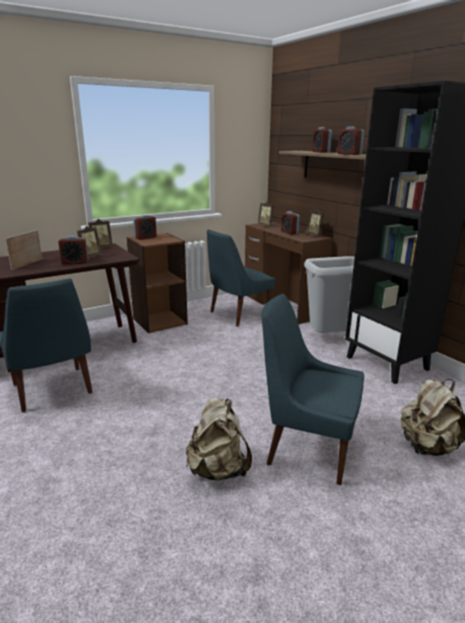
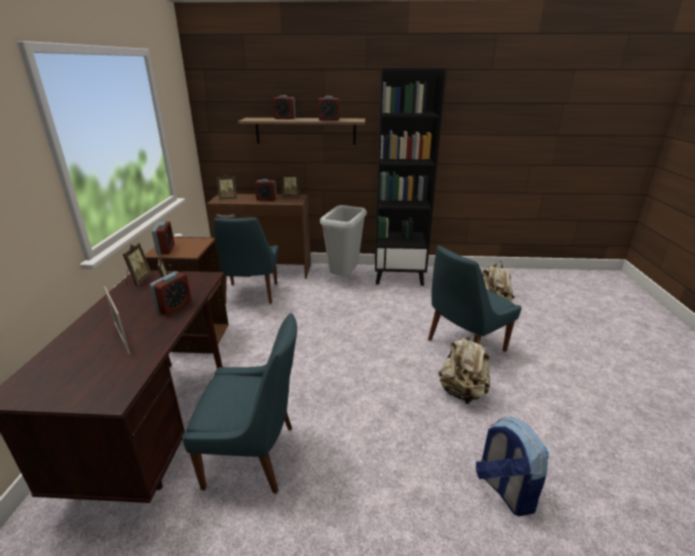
camera: 55 degrees left, 5 degrees up
none -> backpack [476,417,549,516]

